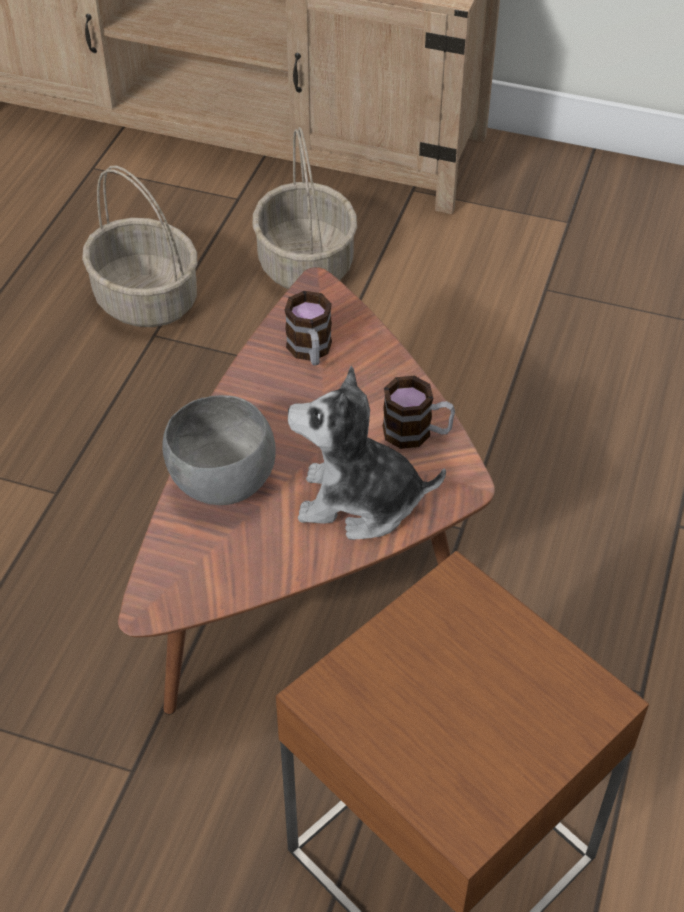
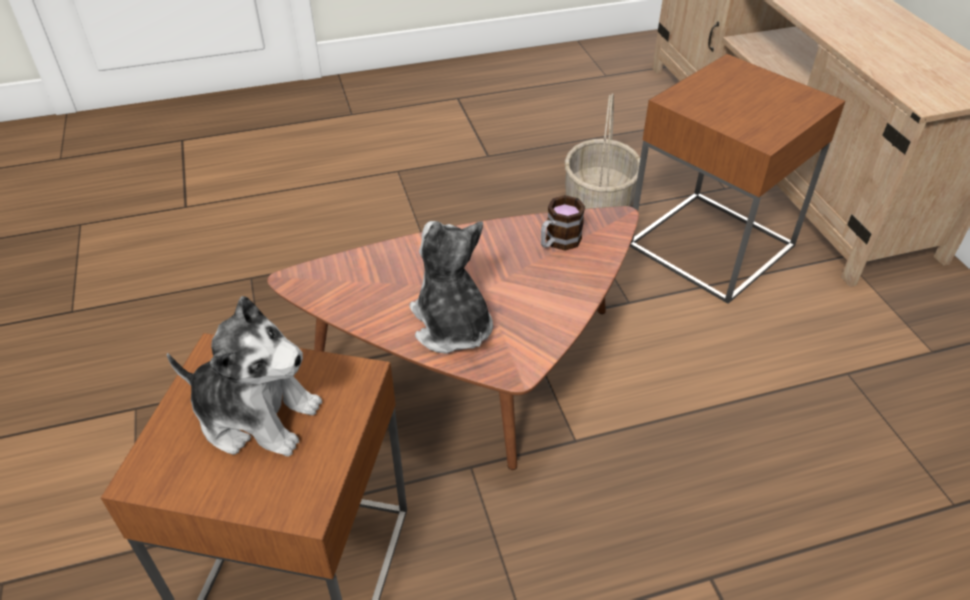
camera: 55 degrees right, 5 degrees down
grey bowl [162,395,276,505] -> none
basket [253,127,357,289] -> brown side table [630,54,845,304]
mug [383,376,455,449] -> none
none -> plush toy [167,296,322,457]

